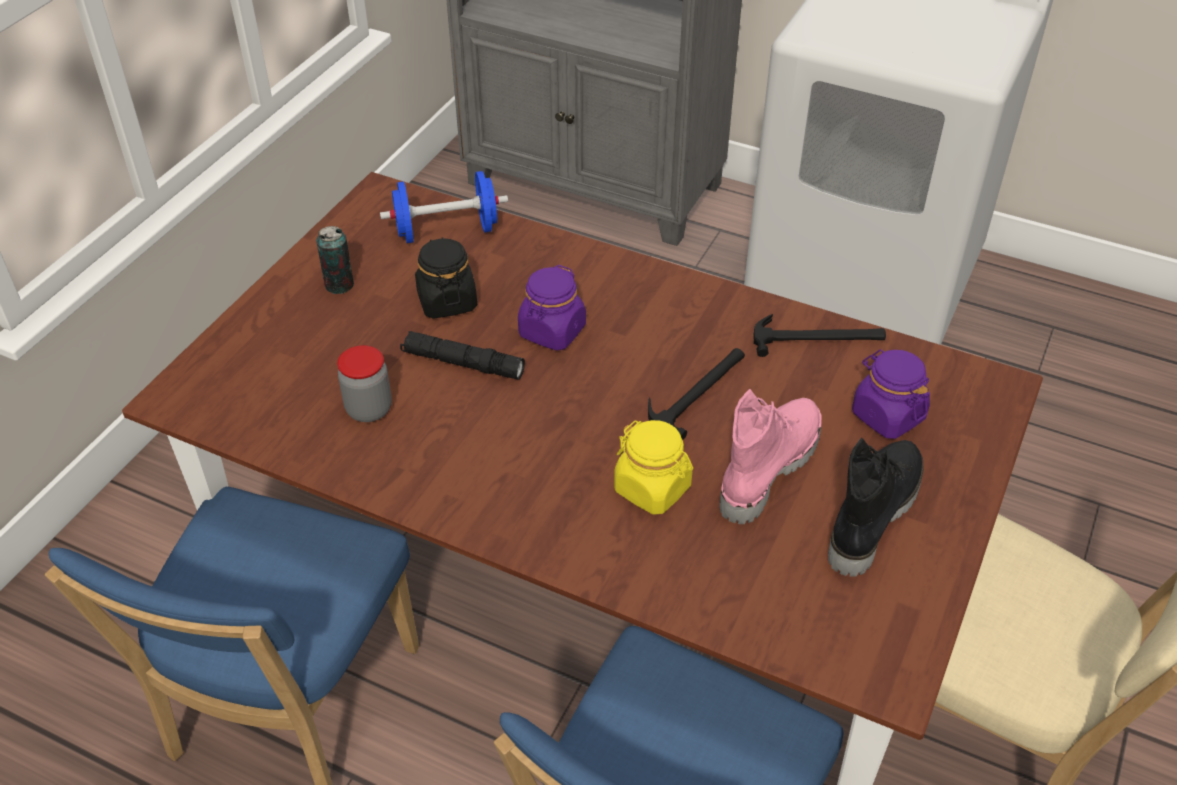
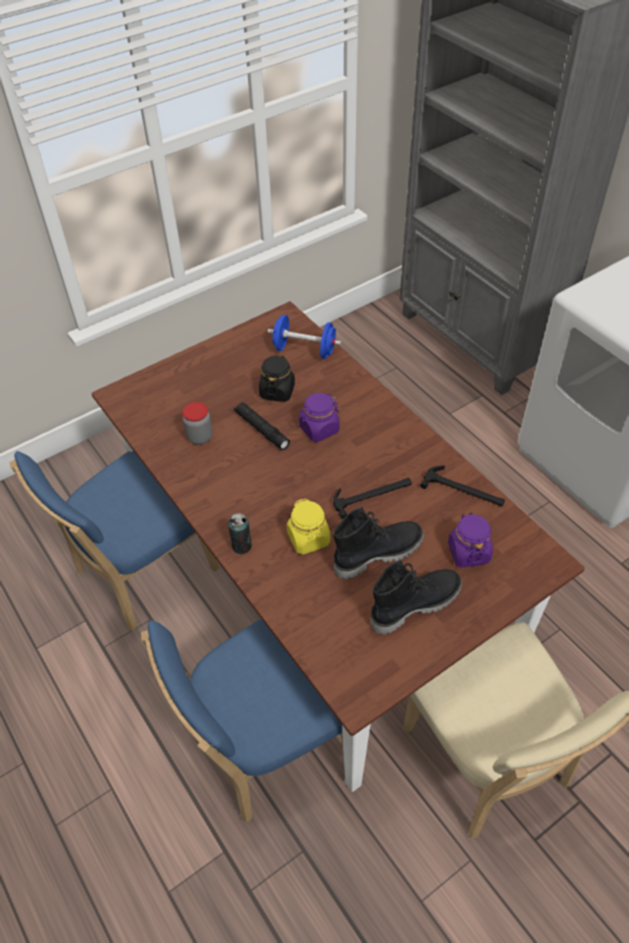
camera: 30 degrees right, 5 degrees up
can [316,226,354,294] -> can moved to [228,513,252,554]
pink boot [720,389,822,524] -> black boot [333,507,424,580]

